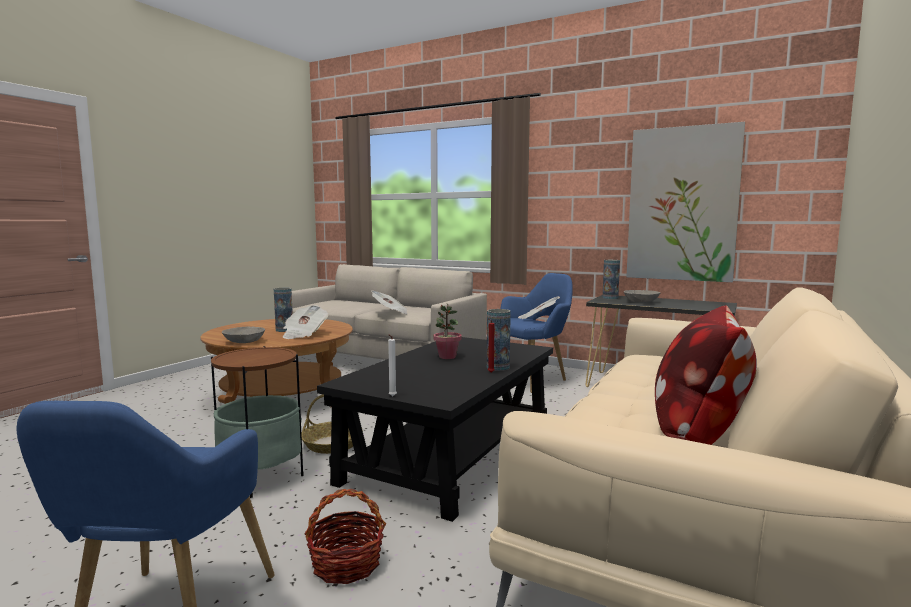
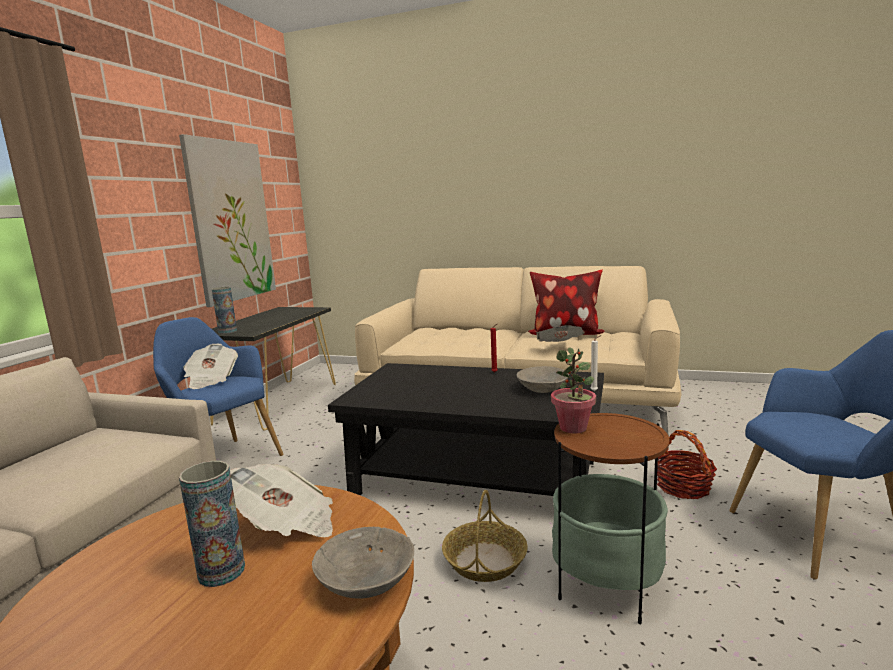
camera: 100 degrees left, 5 degrees up
newspaper [371,290,407,314] -> newspaper moved to [536,325,584,342]
potted plant [433,304,462,359] -> potted plant moved to [551,348,596,433]
vase [487,309,511,371] -> none
grey bowl [624,290,660,302] -> grey bowl moved to [517,366,569,393]

